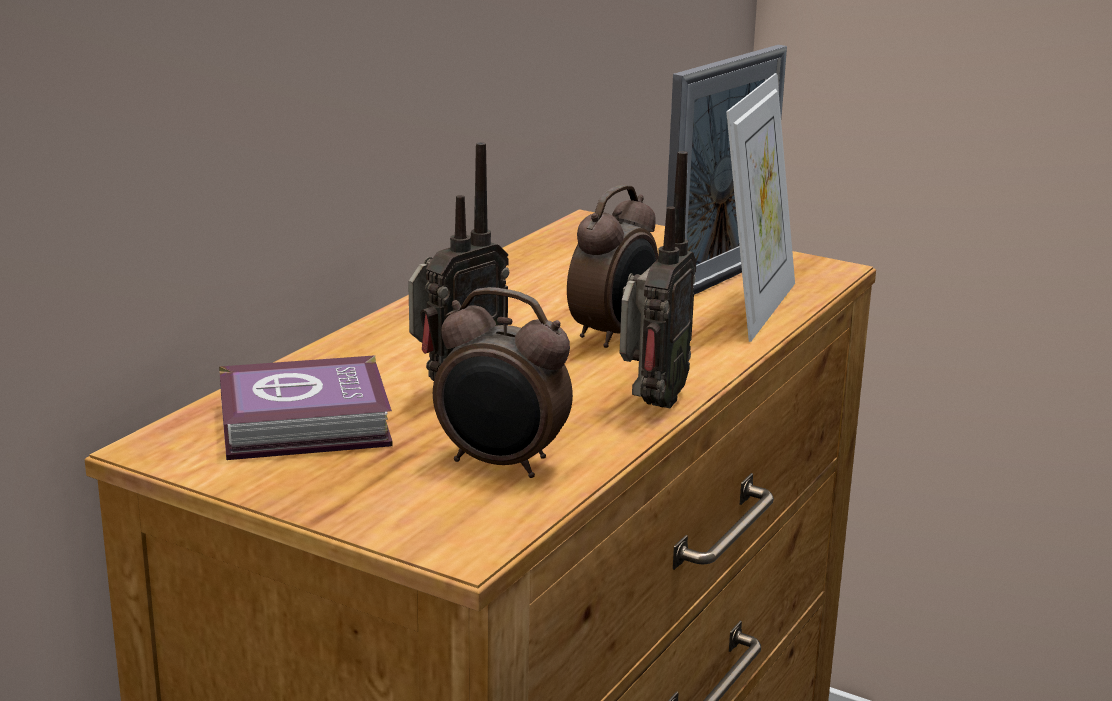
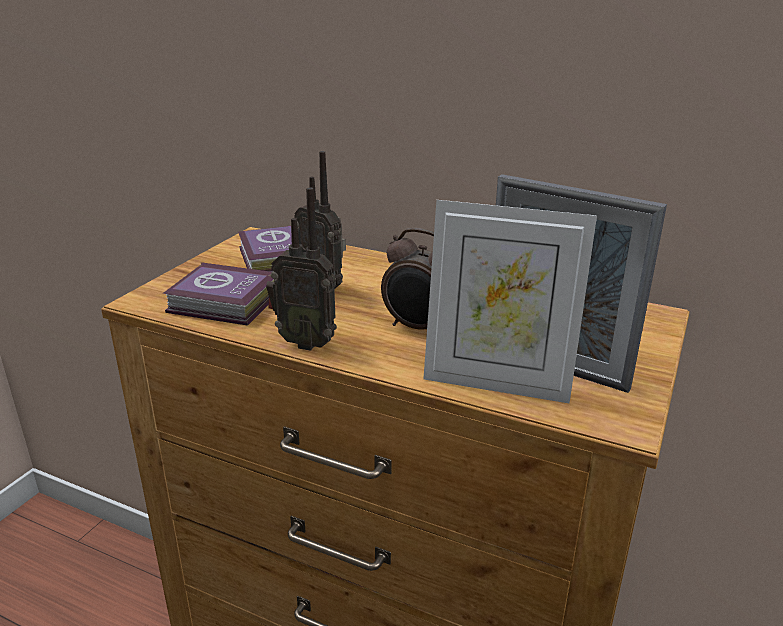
camera: 85 degrees right, 5 degrees up
alarm clock [433,287,573,478] -> book [162,262,274,326]

